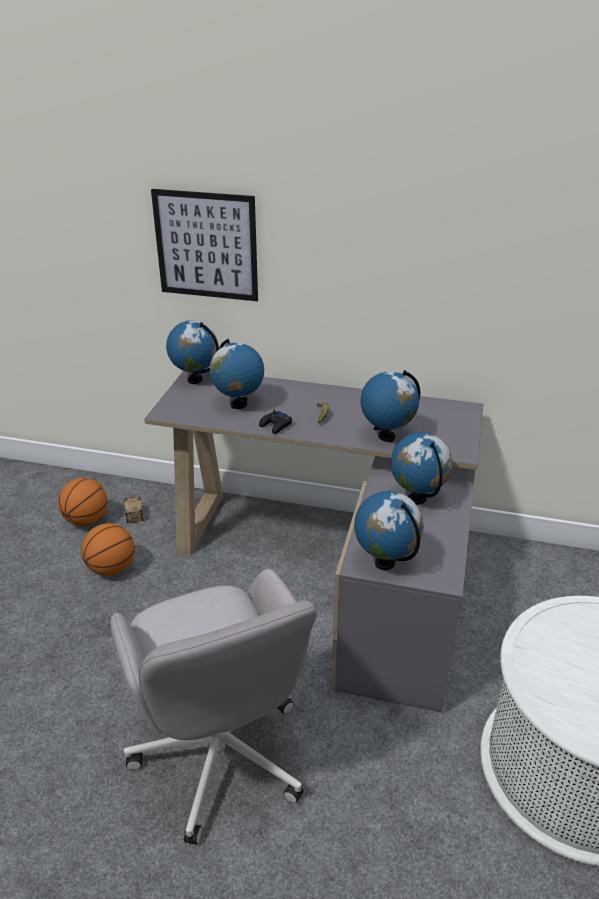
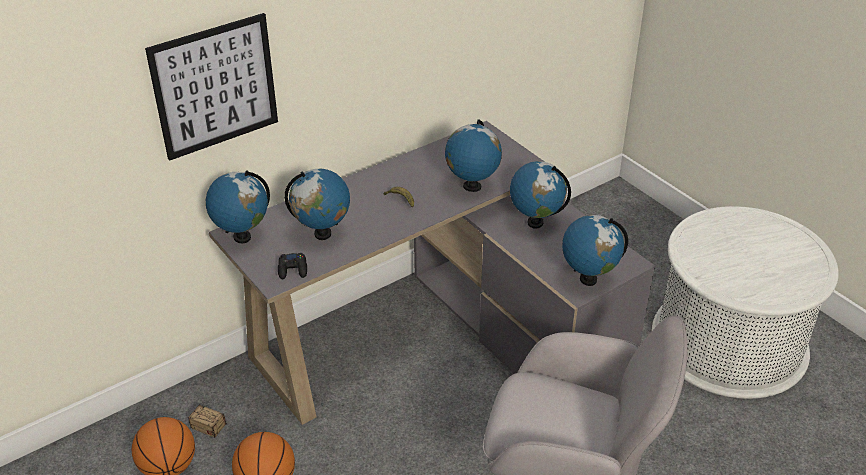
camera: 50 degrees left, 5 degrees up
black game controller [259,409,292,434] -> black game controller moved to [278,253,307,279]

